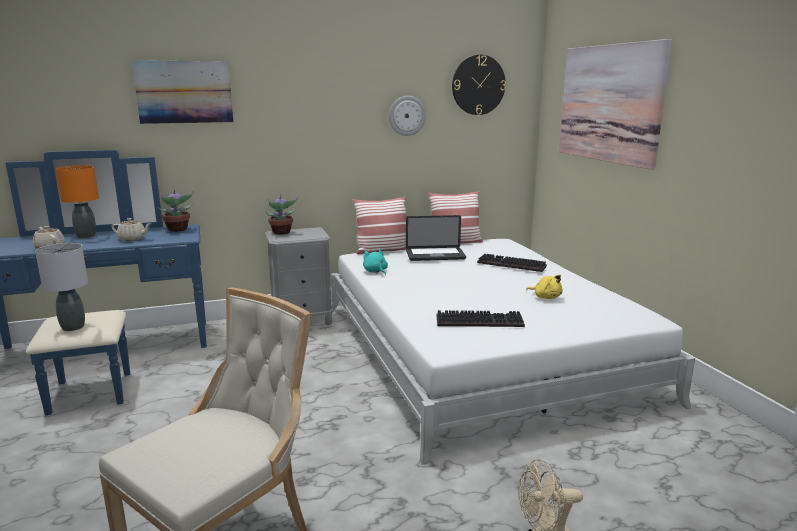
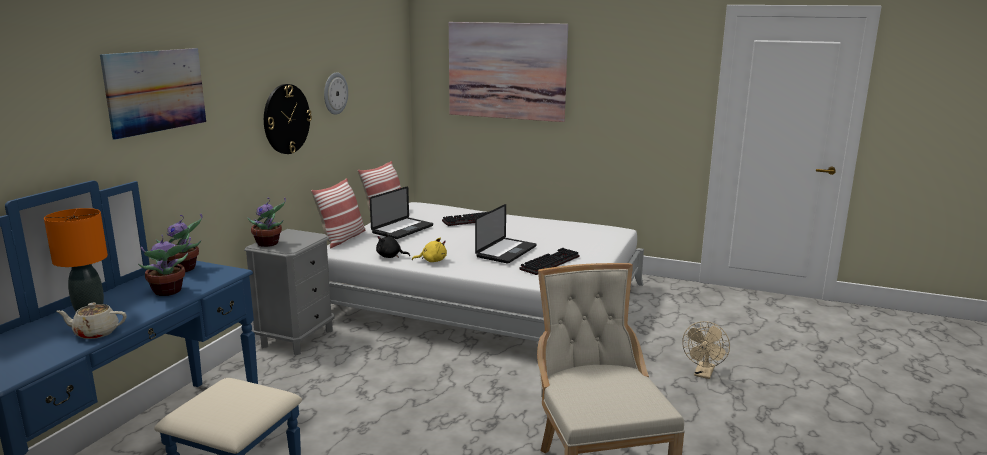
camera: 50 degrees left, 0 degrees up
grey table lamp [35,243,88,331] -> none
beige teapot [111,218,152,241] -> potted plant [138,234,191,296]
turquoise plush toy [363,249,388,275] -> black plush toy [376,233,410,258]
wall clock [452,55,506,115] -> wall clock moved to [264,84,312,154]
yellow plush toy [526,275,563,299] -> yellow plush toy moved to [412,238,447,262]
none -> laptop [475,204,536,264]

